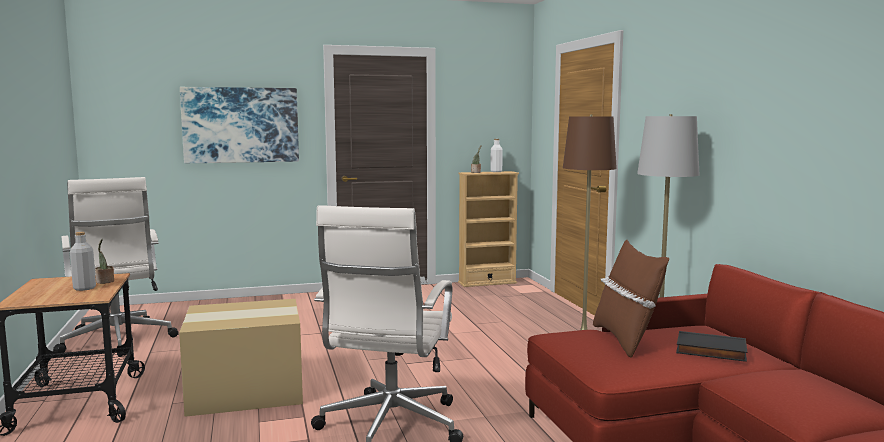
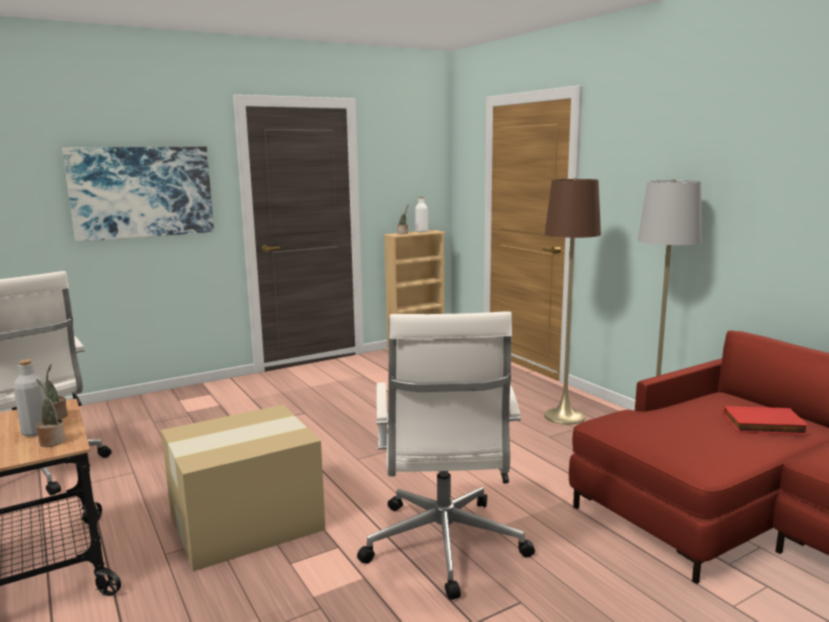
camera: 15 degrees left, 5 degrees up
brown pillow [593,240,669,358] -> none
black book [676,331,747,362] -> red book [724,406,809,435]
none -> potted plant [36,379,66,447]

